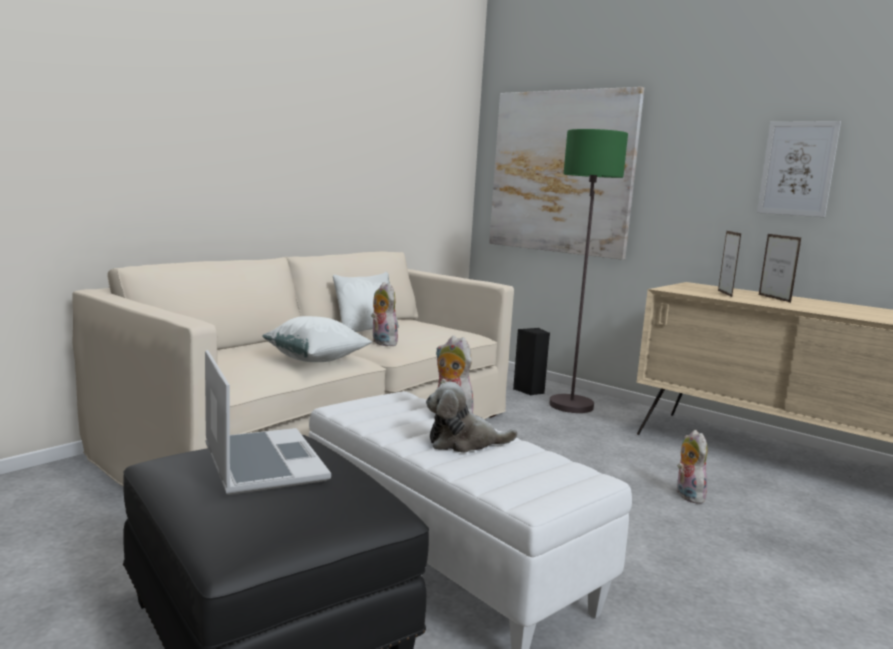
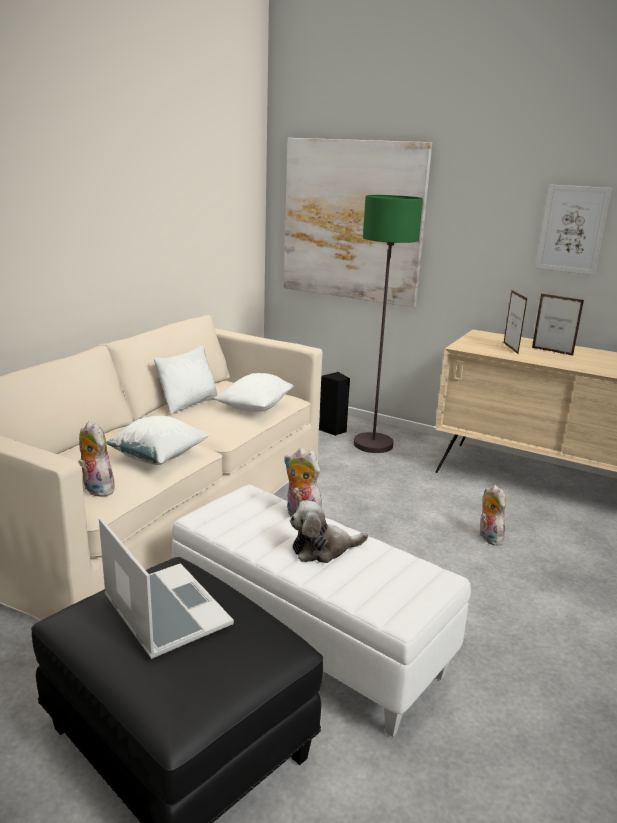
camera: 10 degrees left, 10 degrees up
plush toy [371,282,398,346] -> plush toy moved to [78,421,115,497]
picture frame [759,234,801,303] -> picture frame turned 150 degrees clockwise [532,294,584,356]
none -> white pillow [214,373,294,412]

